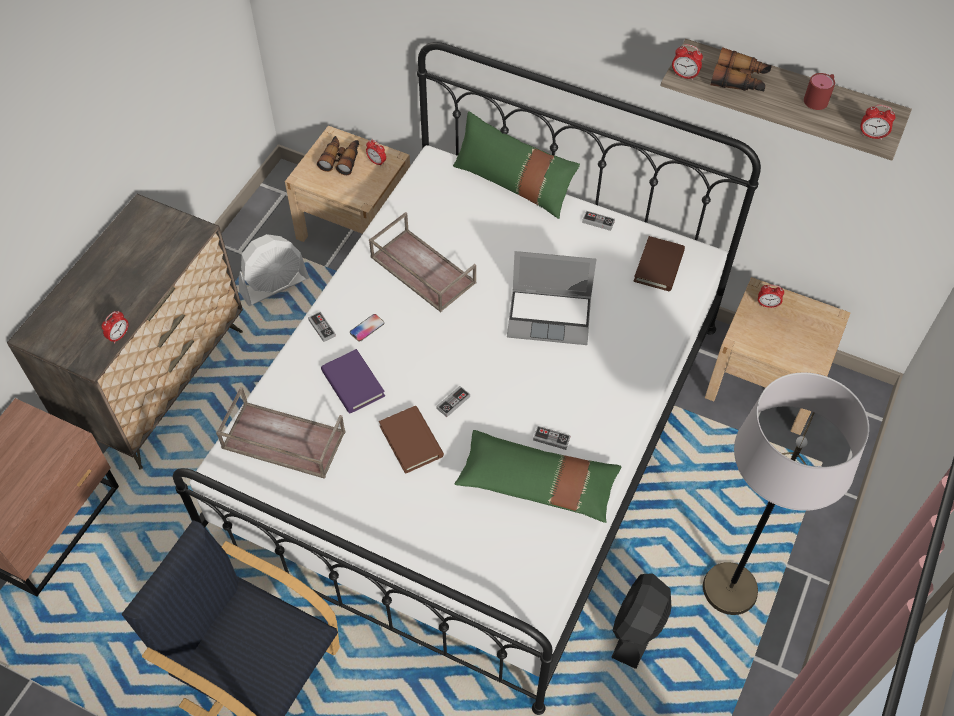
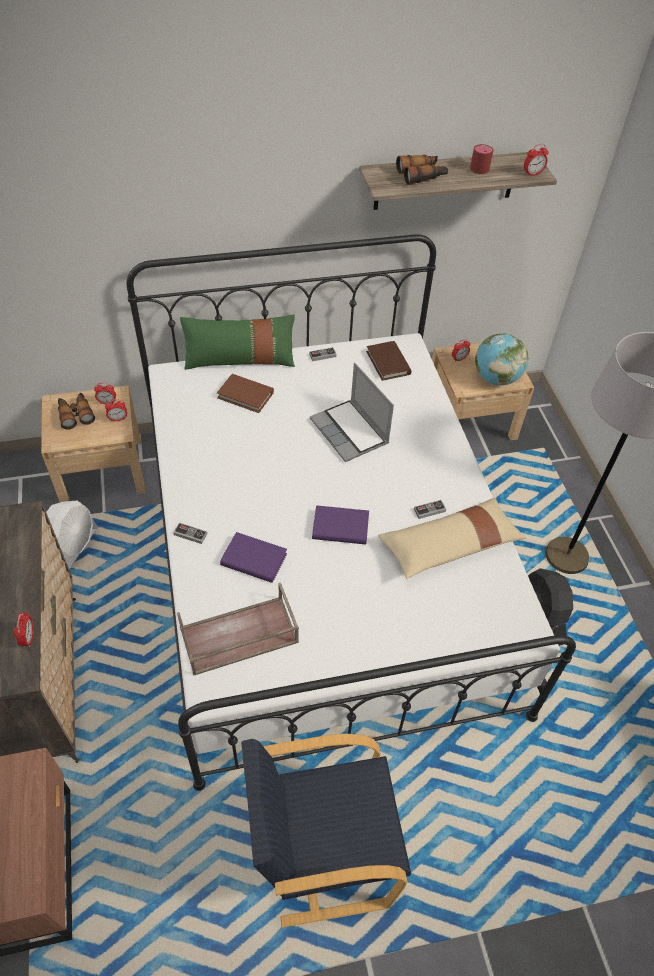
camera: 40 degrees left, 5 degrees down
phone [350,314,384,342] -> none
brown tray [369,212,477,312] -> none
brown book [379,406,444,474] -> brown book moved to [217,374,274,413]
game controller [436,386,470,417] -> purple book [312,505,369,544]
green pillow [454,430,622,523] -> beige pillow [378,498,527,579]
laptop [507,251,596,345] -> laptop turned 90 degrees clockwise [310,363,394,462]
alarm clock [672,44,703,80] -> alarm clock moved to [105,399,127,422]
none -> globe [475,333,529,385]

